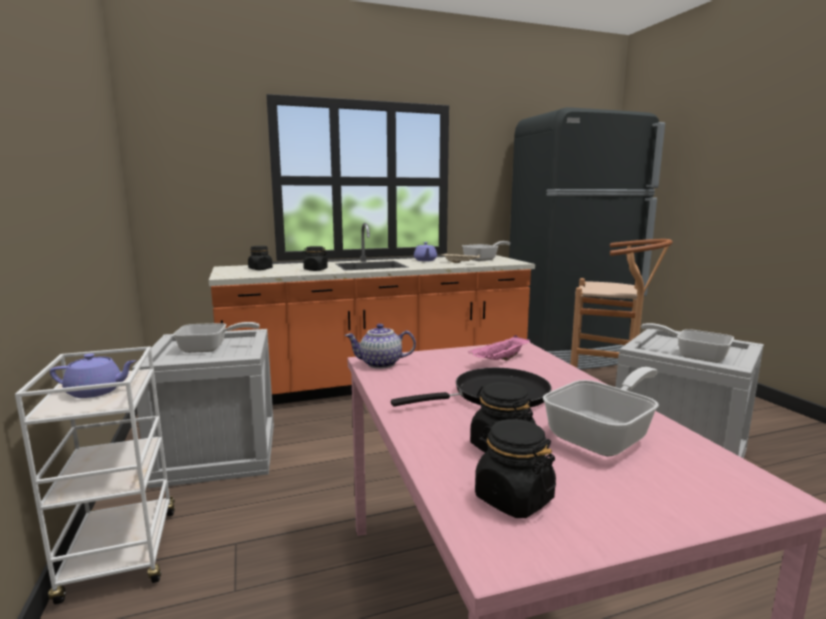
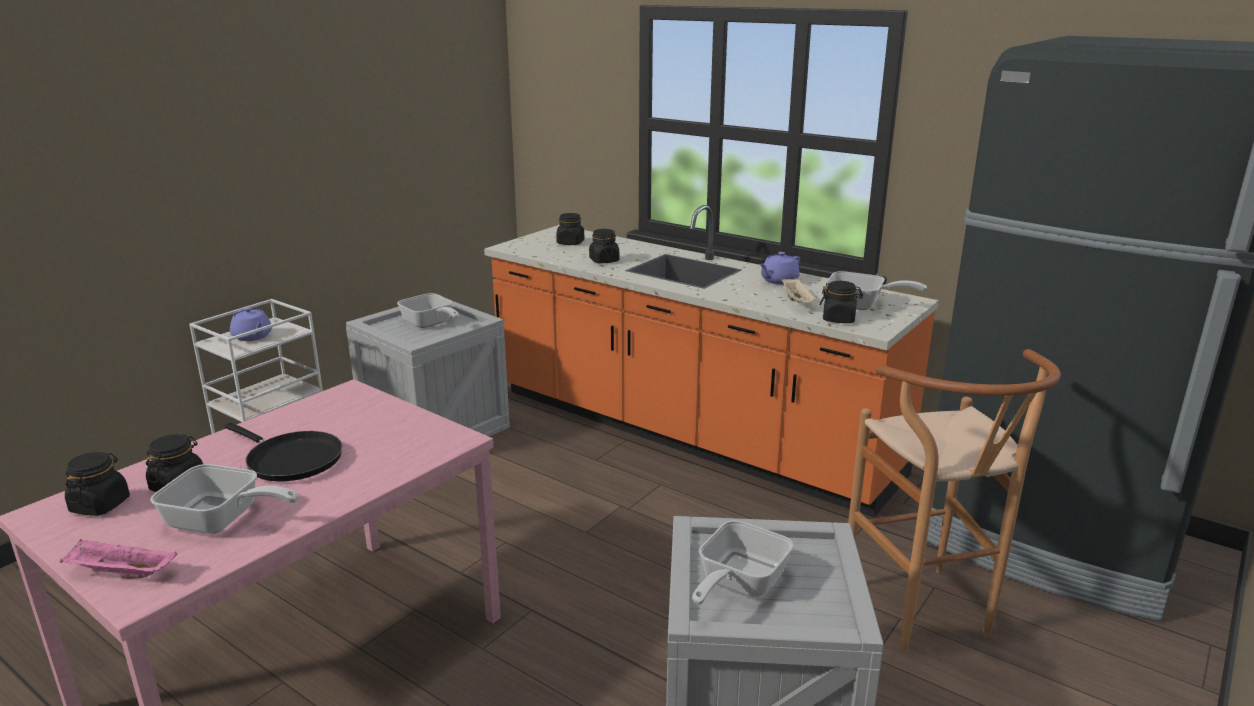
camera: 55 degrees right, 10 degrees up
teapot [345,324,416,369] -> none
pink tray [468,335,530,360] -> pink tray moved to [59,539,177,579]
frying pan [641,323,734,363] -> frying pan turned 150 degrees counterclockwise [692,521,794,605]
none -> black jar [820,281,863,323]

